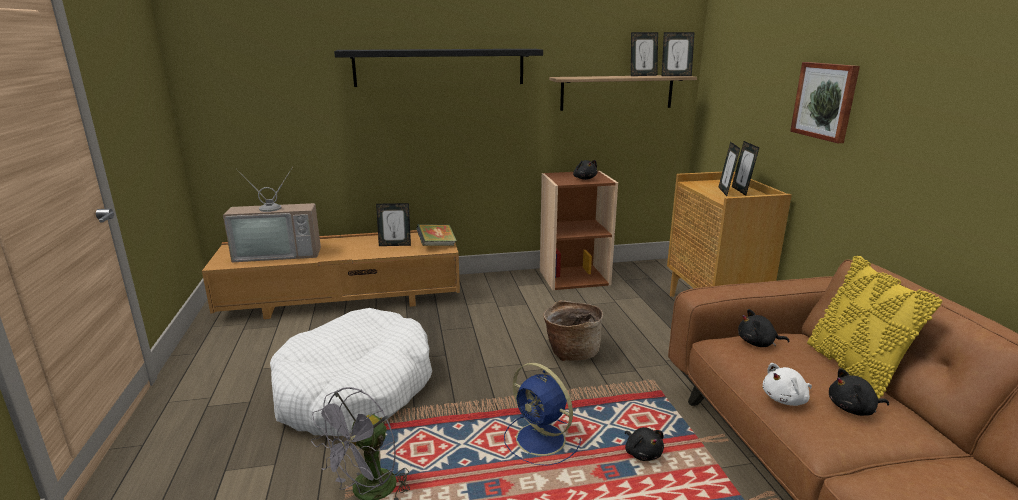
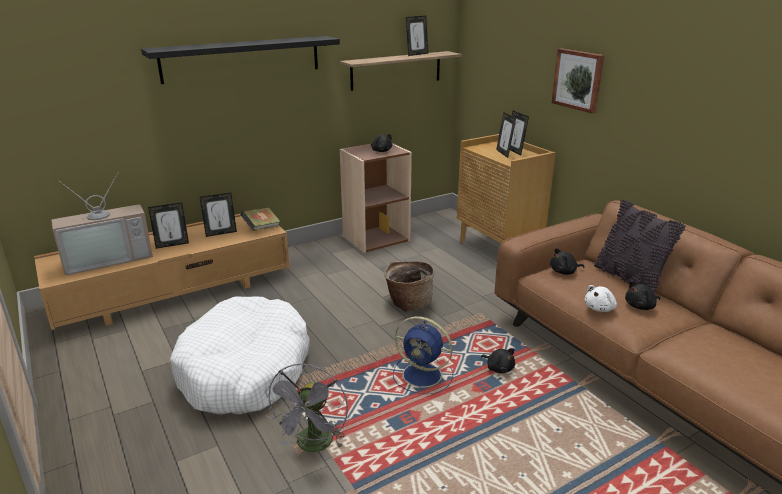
camera: 20 degrees left, 5 degrees up
picture frame [662,32,695,76] -> picture frame moved to [148,202,189,249]
yellow pillow [807,256,942,399] -> black pillow [594,199,686,294]

